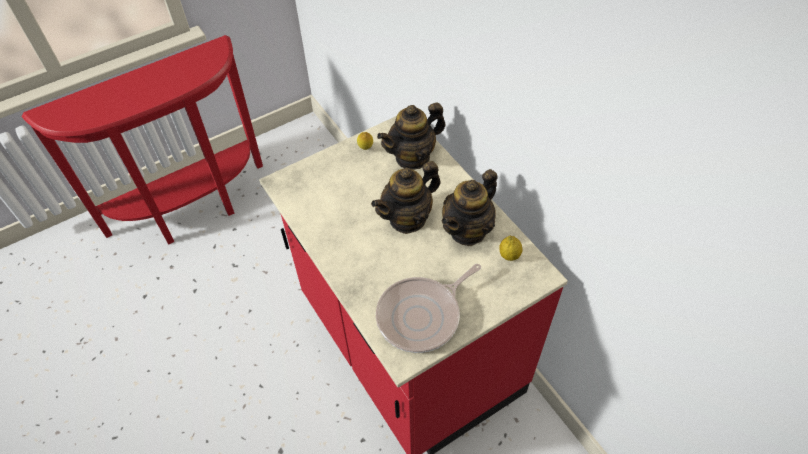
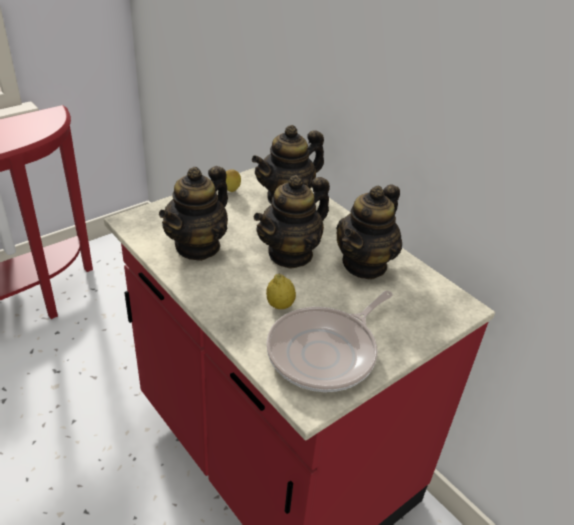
camera: 10 degrees left, 15 degrees down
lemon [499,236,523,261] -> lemon moved to [266,274,296,309]
none -> teapot [159,166,228,261]

